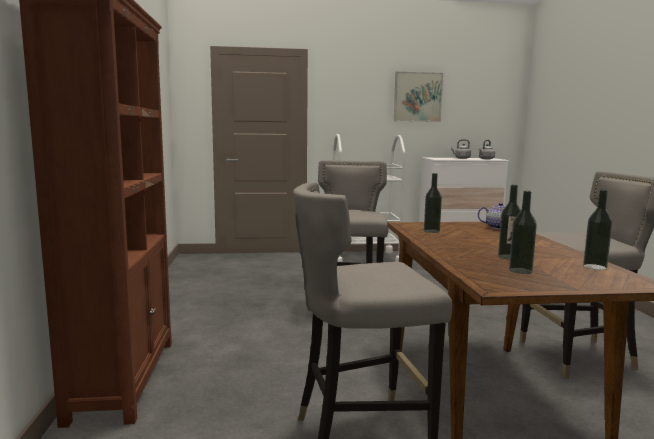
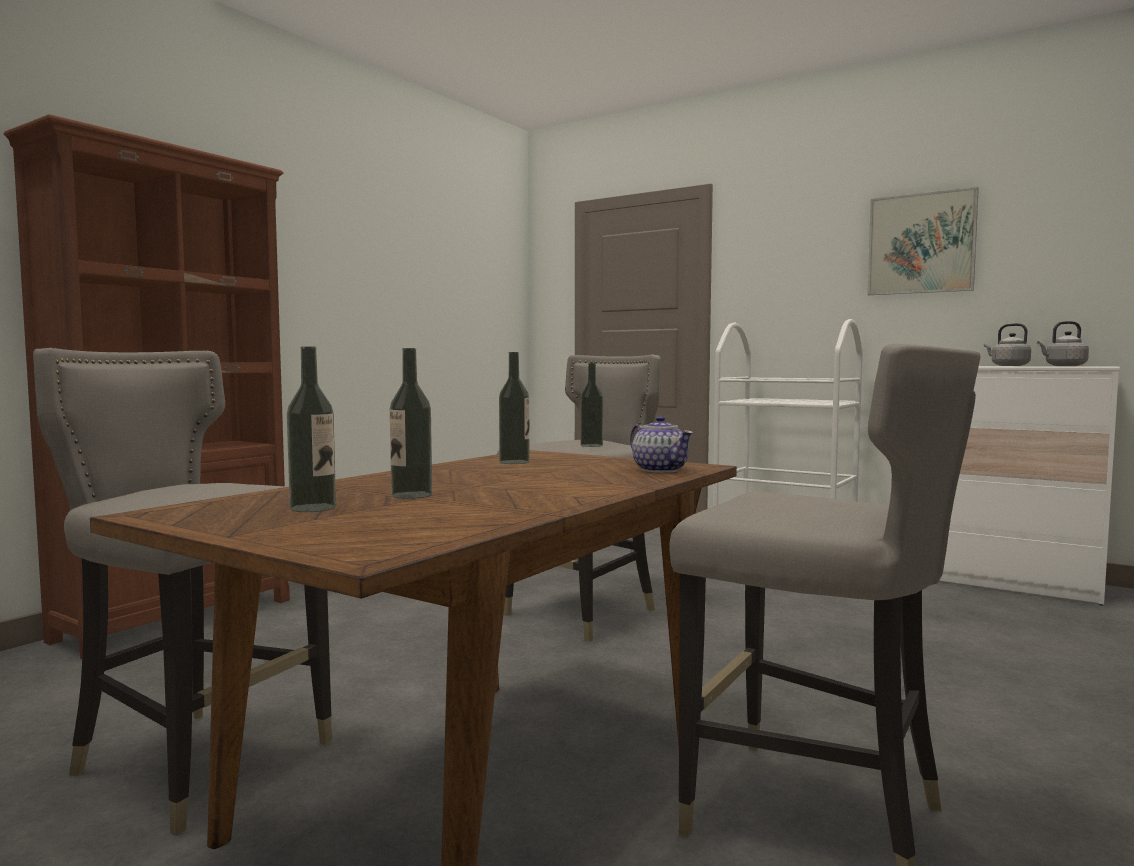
camera: 40 degrees right, 5 degrees down
bottle [583,190,612,270] -> bottle moved to [581,363,603,447]

